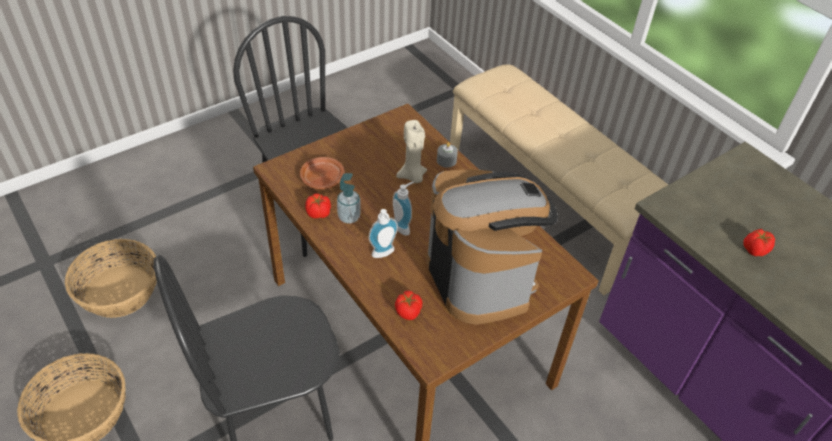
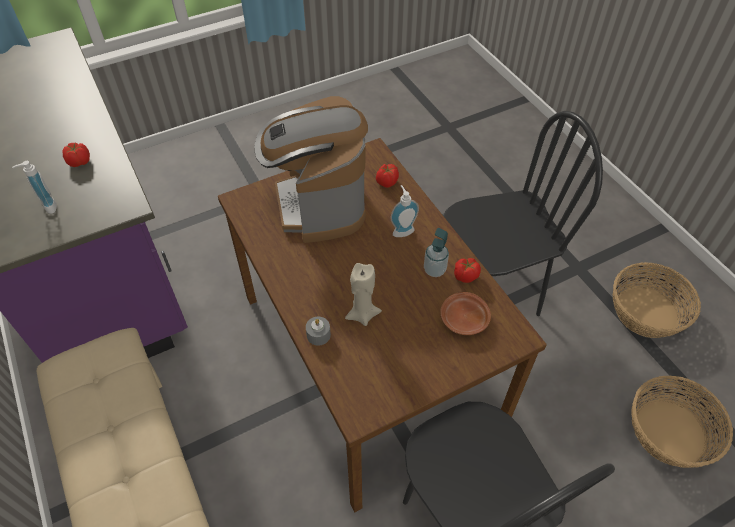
camera: 170 degrees left, 5 degrees up
soap dispenser [393,182,414,236] -> soap dispenser moved to [12,161,57,214]

